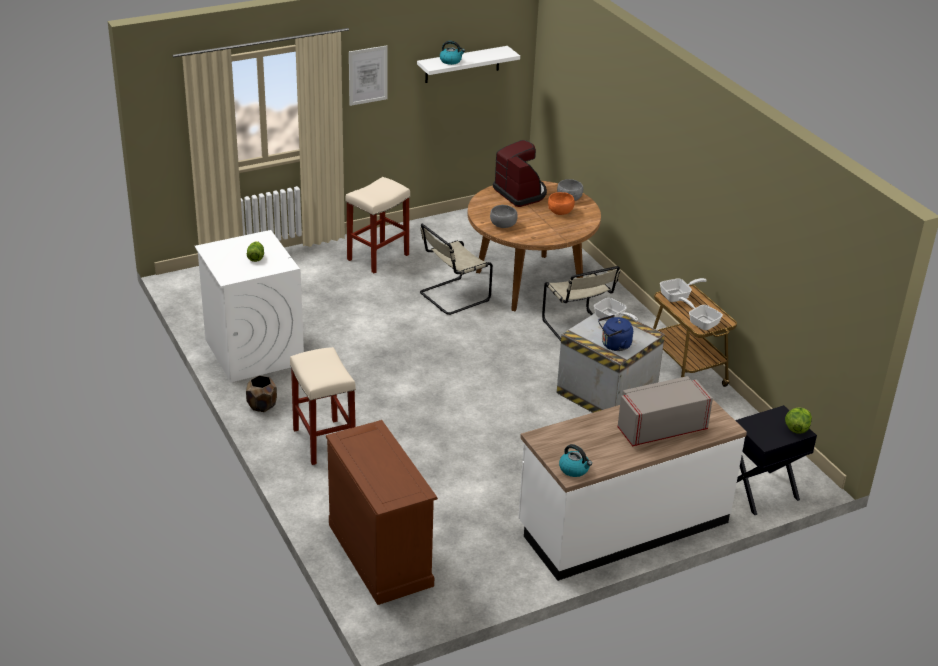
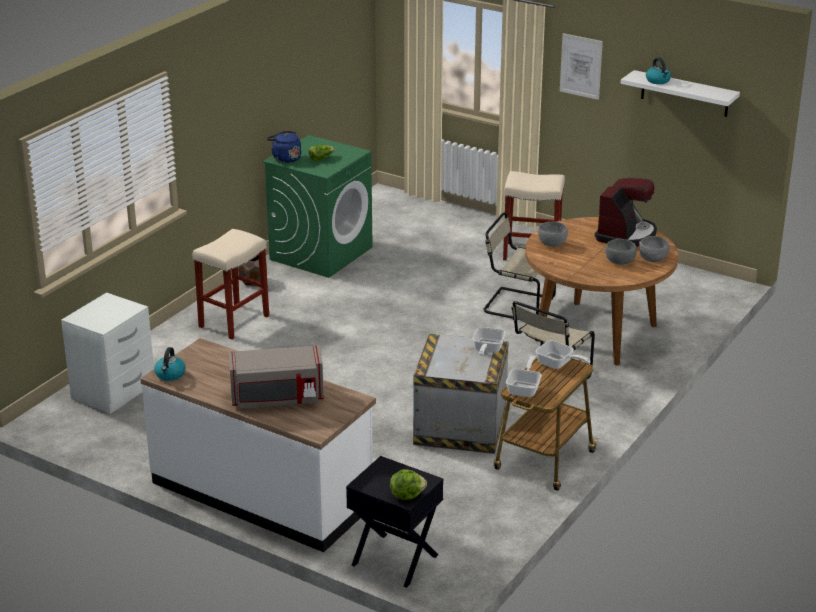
camera: 60 degrees right, 5 degrees down
white washing machine [195,230,304,382] -> green washing machine [263,135,373,278]
brown dresser [326,420,438,605] -> white nightstand [61,292,154,414]
orange bowl [548,192,575,215] -> grey bowl [605,239,637,265]
blue kettle [598,315,633,351] -> blue kettle moved to [267,131,301,163]
grey microwave [617,376,713,446] -> grey microwave turned 135 degrees clockwise [229,345,324,409]

